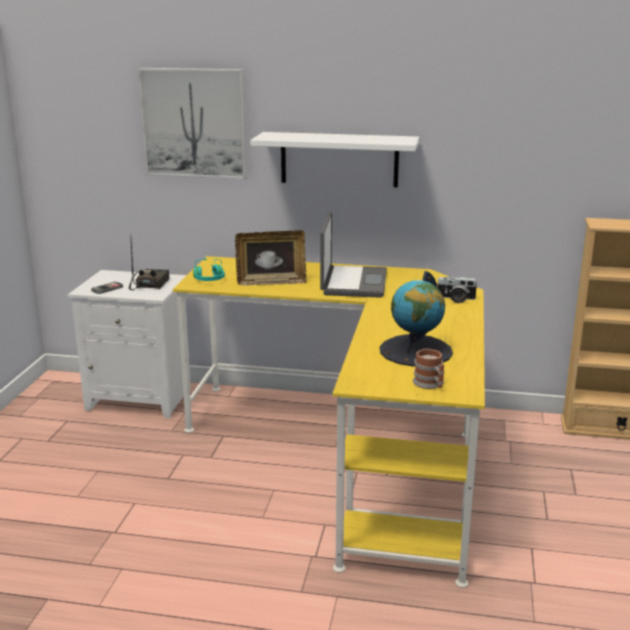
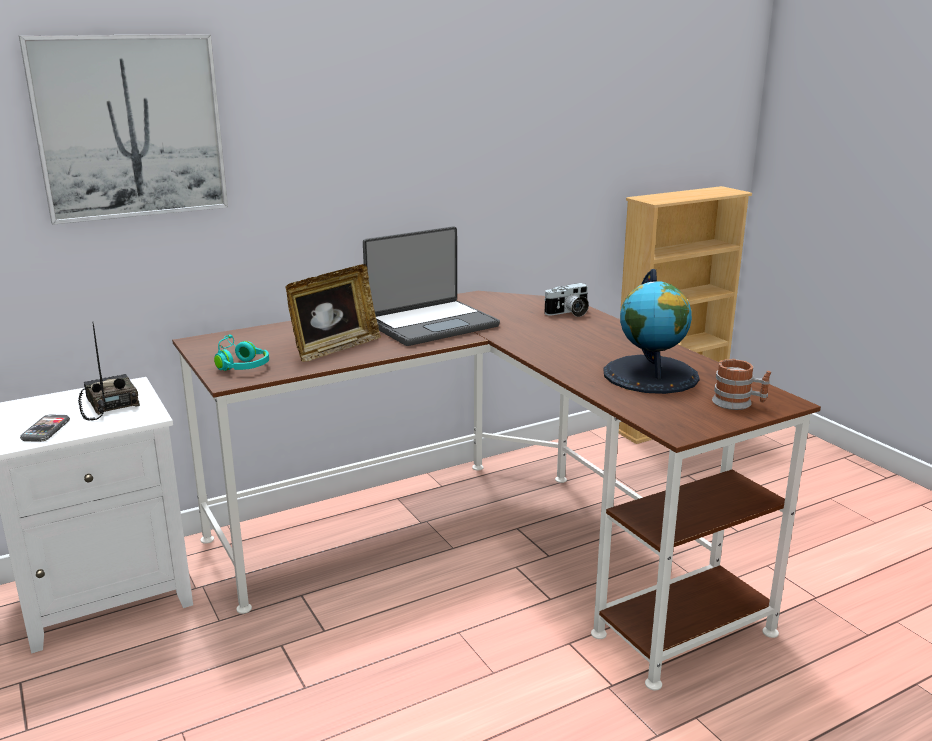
camera: 40 degrees left, 0 degrees up
yellow desk [173,256,485,588] -> brown desk [172,291,821,690]
white shelf [250,132,419,187] -> none
laptop [320,212,387,298] -> laptop turned 90 degrees clockwise [363,226,500,346]

